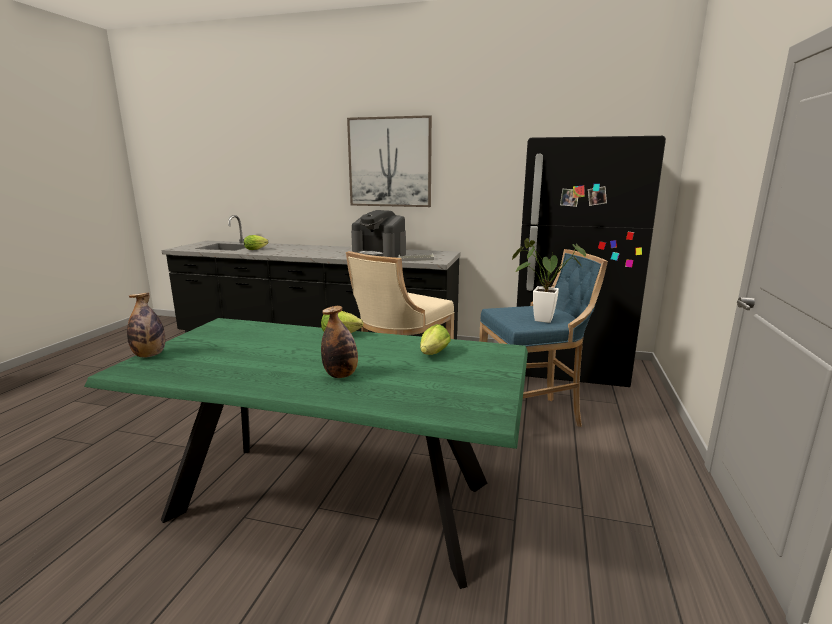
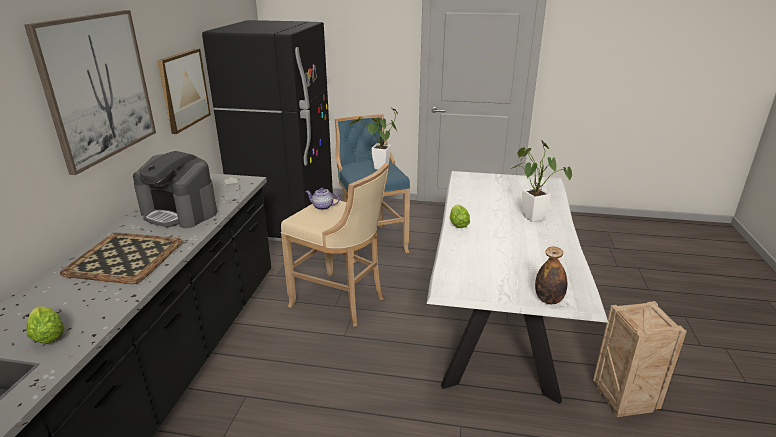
camera: 95 degrees left, 10 degrees up
green dining table [84,318,528,589] -> white dining table [426,171,608,404]
bottle [321,306,358,378] -> potted plant [511,140,572,222]
coffee machine [351,210,406,258] -> coffee machine turned 90 degrees clockwise [133,151,217,228]
lettuce [420,324,451,355] -> none
none -> tray [60,233,183,284]
none -> picture [157,49,211,134]
none -> teapot [306,188,339,210]
none -> crate [593,301,687,417]

